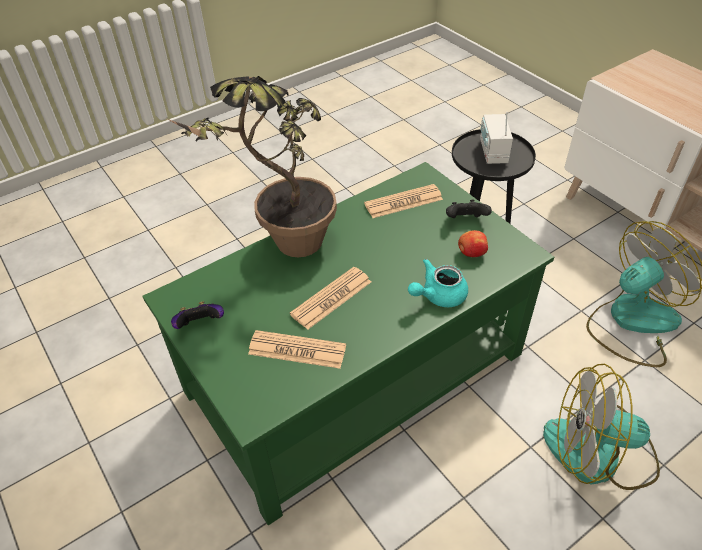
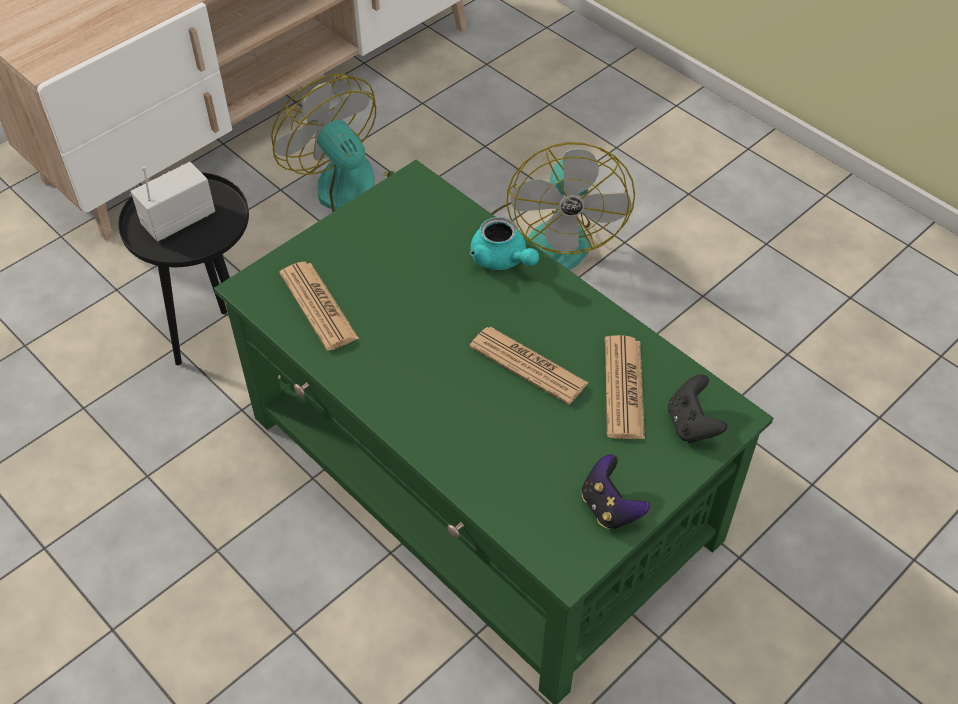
camera: 100 degrees left, 5 degrees up
potted plant [165,76,337,257] -> none
black game controller [446,200,492,218] -> black game controller moved to [668,374,727,443]
apple [458,230,488,257] -> none
radio [480,112,513,164] -> radio turned 150 degrees clockwise [131,162,215,242]

